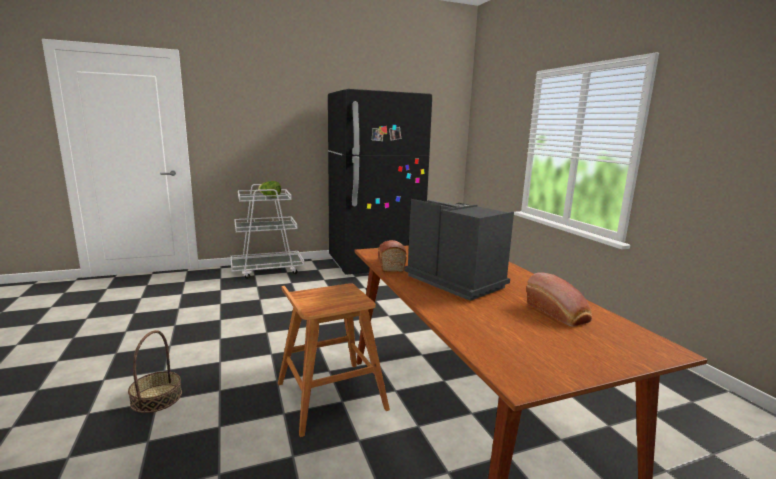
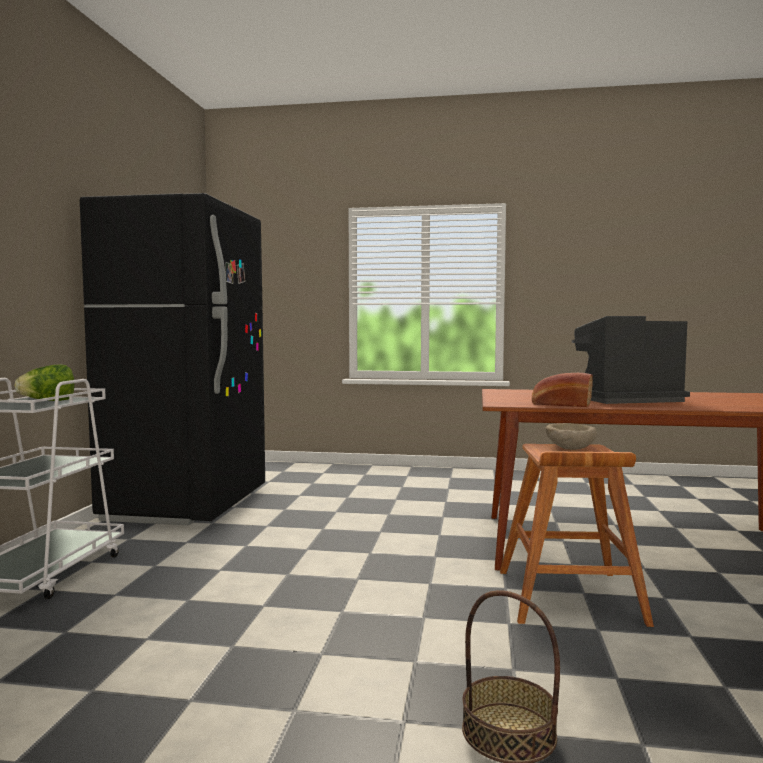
camera: 60 degrees left, 10 degrees down
bread [526,272,592,327] -> none
none -> beige bowl [546,423,597,450]

